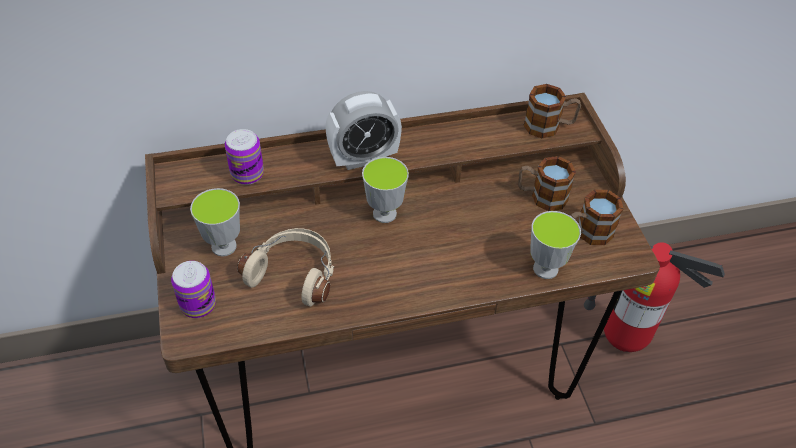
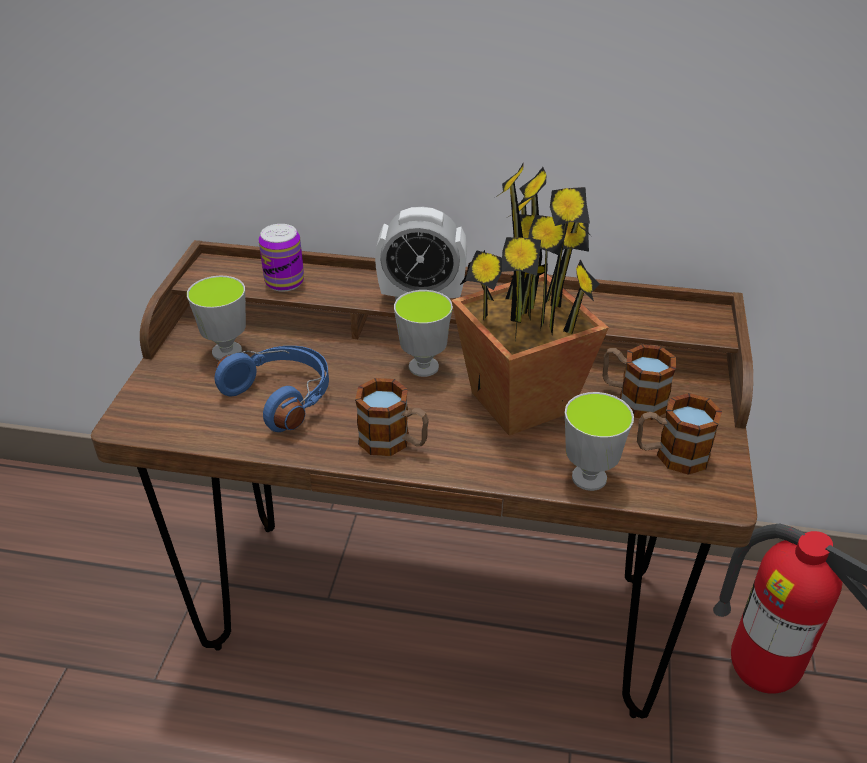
camera: 25 degrees right, 10 degrees down
can [171,261,216,318] -> none
beige headphones [237,228,334,306] -> blue headphones [215,346,329,432]
mug [524,84,581,138] -> mug moved to [355,378,429,456]
none -> potted plant [451,162,609,436]

